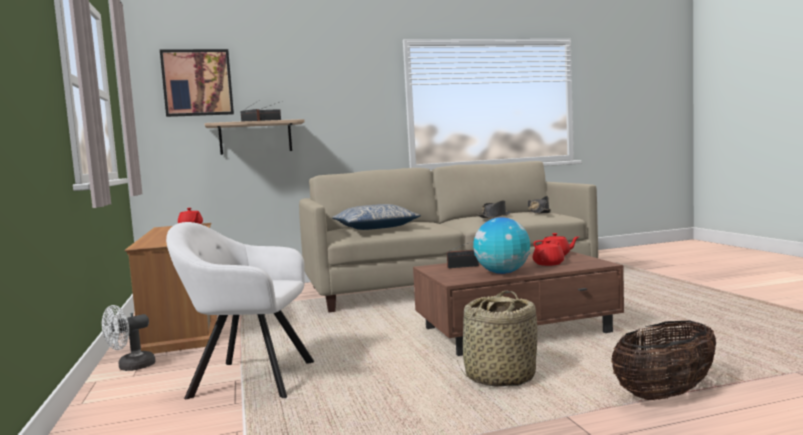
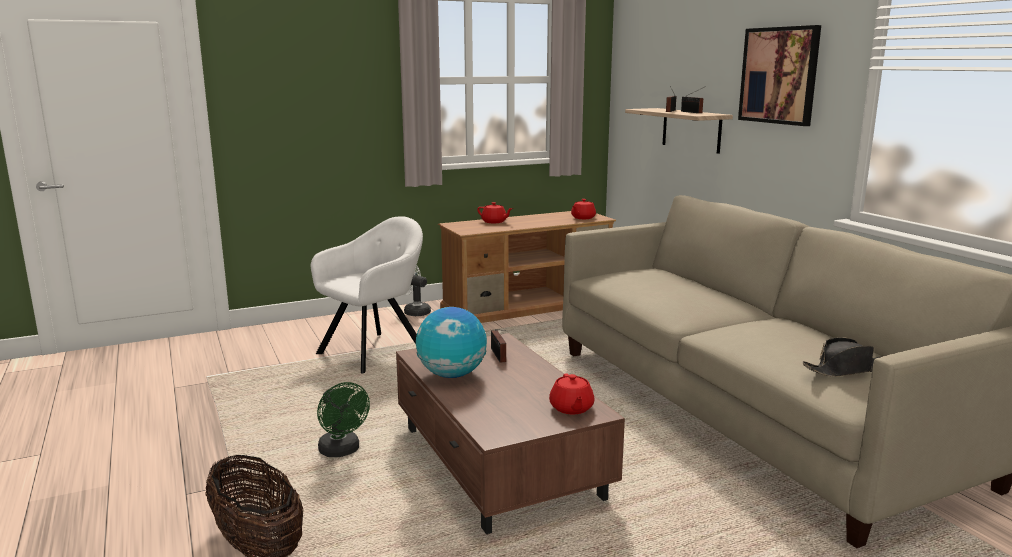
camera: 80 degrees right, 10 degrees up
picture [160,49,234,117] -> picture moved to [738,25,821,126]
white armchair [166,222,314,399] -> white armchair turned 45 degrees clockwise [311,216,423,374]
pillow [332,204,421,230] -> none
basket [457,291,537,387] -> green fan [317,382,370,457]
black hat [477,201,511,218] -> none
red teapot [533,240,564,266] -> red teapot moved to [477,202,513,223]

